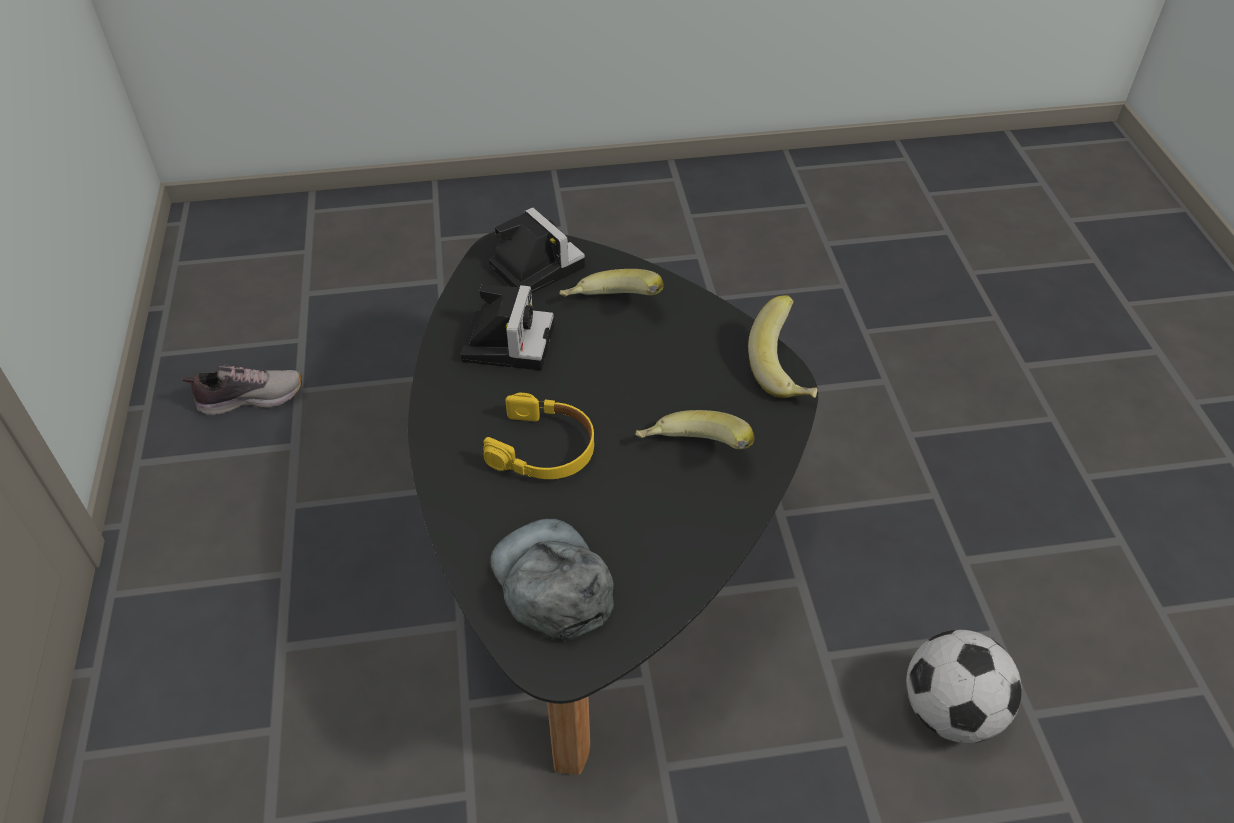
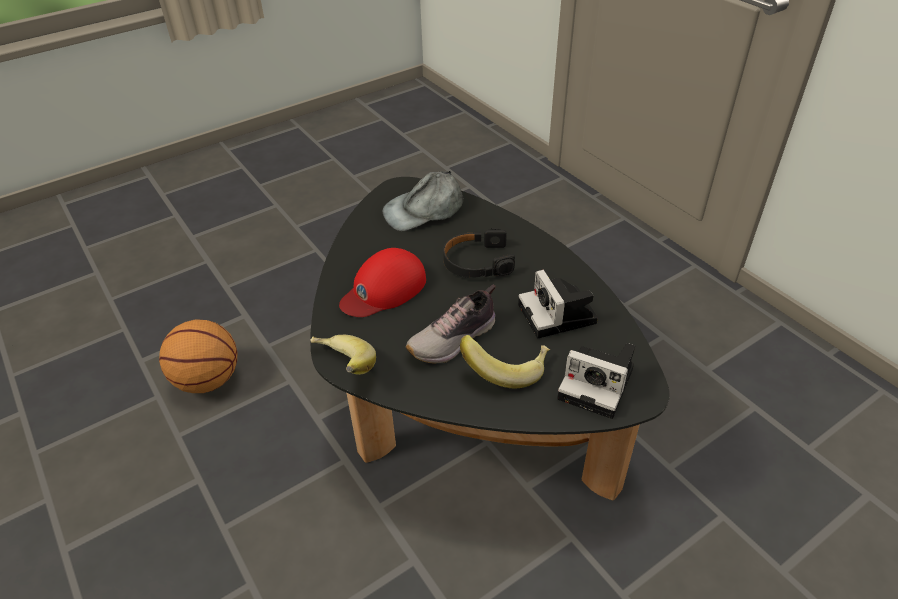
camera: 155 degrees right, 5 degrees down
shoe [182,364,302,415] -> shoe moved to [406,284,496,364]
yellow headphones [483,393,594,479] -> black headphones [443,228,515,278]
grey cap [490,519,614,640] -> grey cap turned 120 degrees clockwise [383,171,464,231]
banana [635,410,754,449] -> red cap [339,248,426,317]
football [906,630,1022,743] -> basketball [159,319,237,393]

